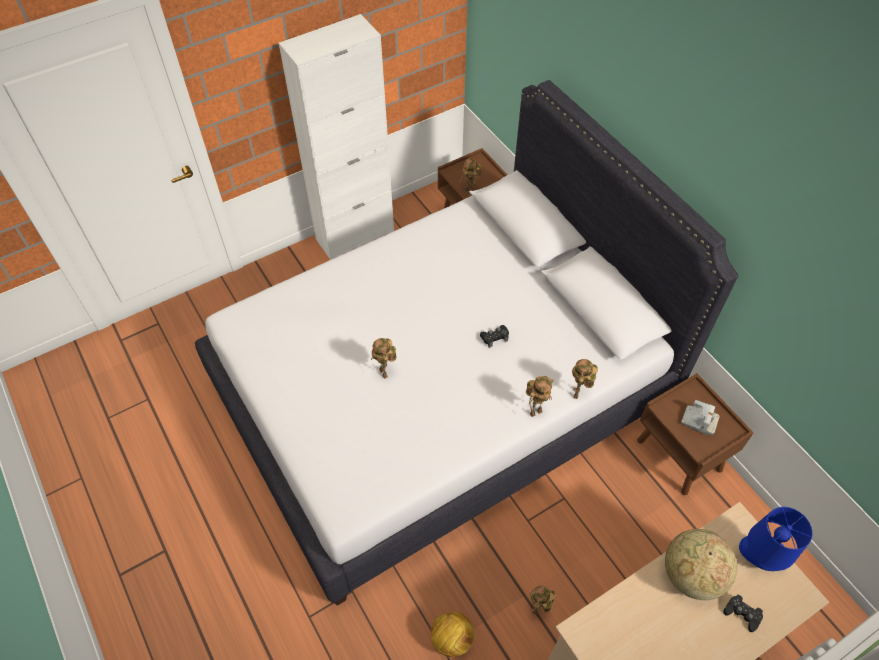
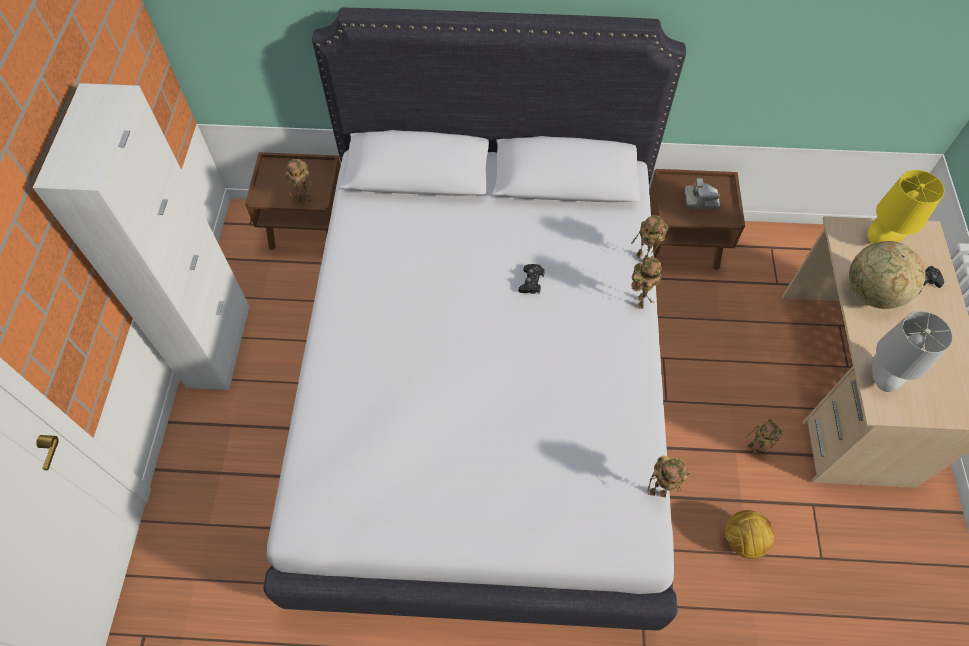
camera: 55 degrees left, 5 degrees up
toy robot [371,338,397,379] -> toy robot moved to [648,455,690,498]
camera [681,400,720,436] -> camera turned 150 degrees counterclockwise [684,178,720,209]
blue table lamp [739,507,813,571] -> yellow table lamp [868,170,944,244]
none -> grey table lamp [872,311,953,392]

